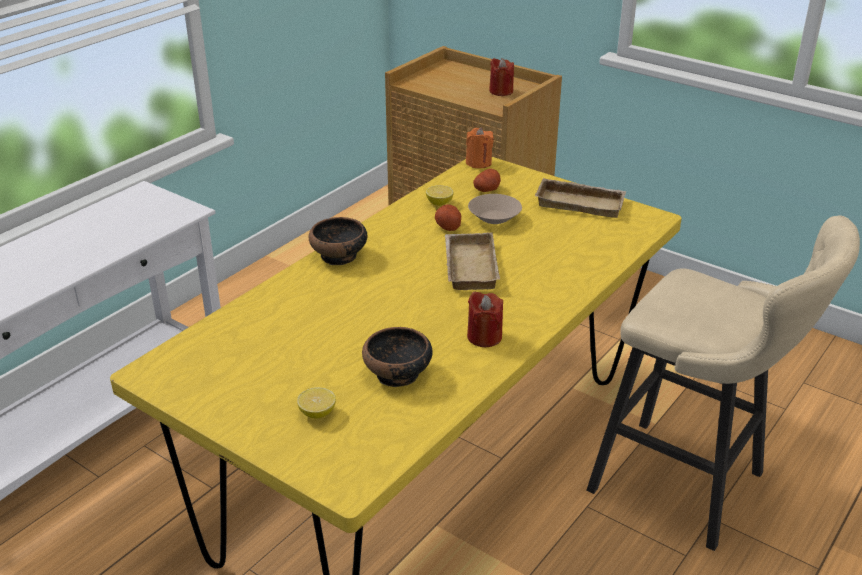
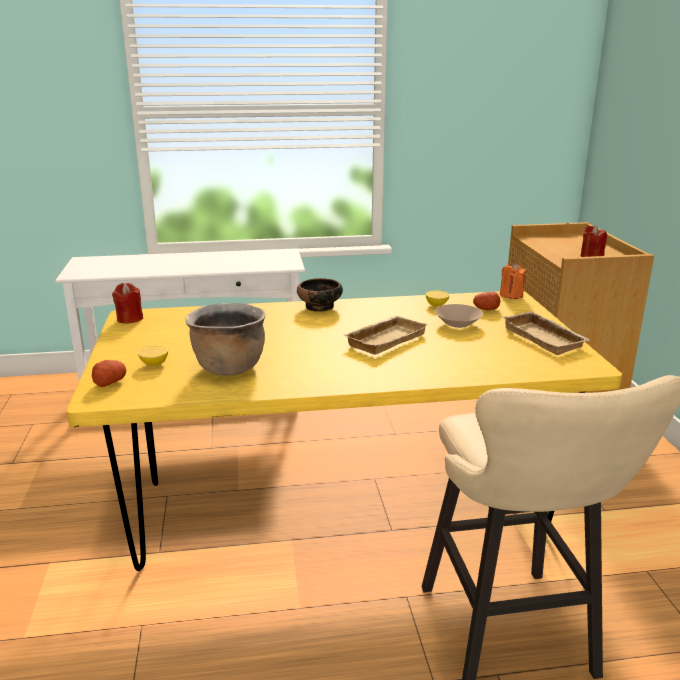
camera: 45 degrees right, 10 degrees down
bowl [362,327,433,387] -> brown cooking pot [185,303,265,376]
potato [435,205,461,231] -> potato moved to [92,360,126,387]
red candle [467,292,503,347] -> red candle moved to [112,283,143,324]

